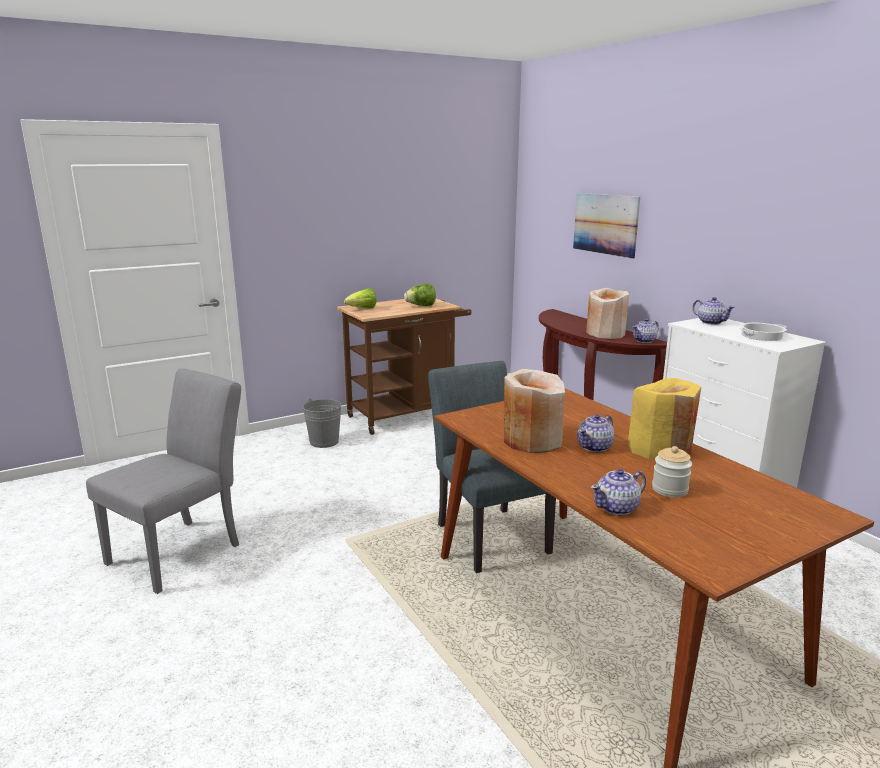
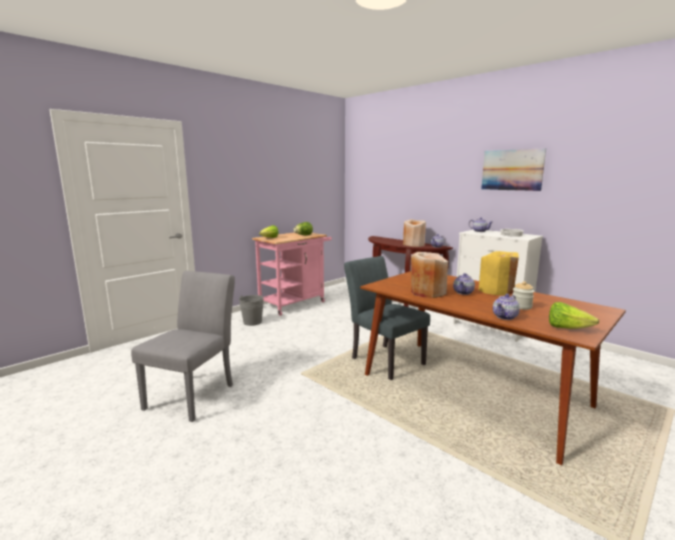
camera: 15 degrees left, 5 degrees down
brown cart [337,299,471,435] -> pink cart [252,232,332,316]
picture [573,193,640,258] -> picture moved to [481,148,546,191]
none -> lettuce [549,302,599,329]

